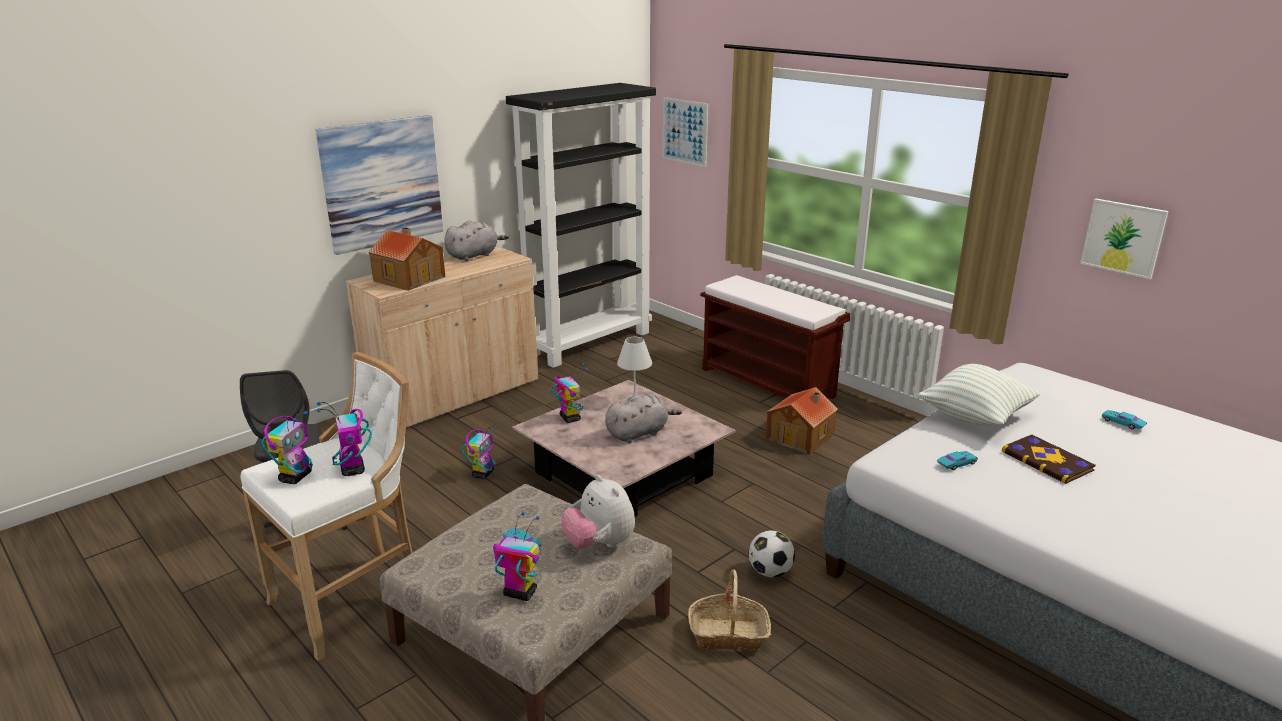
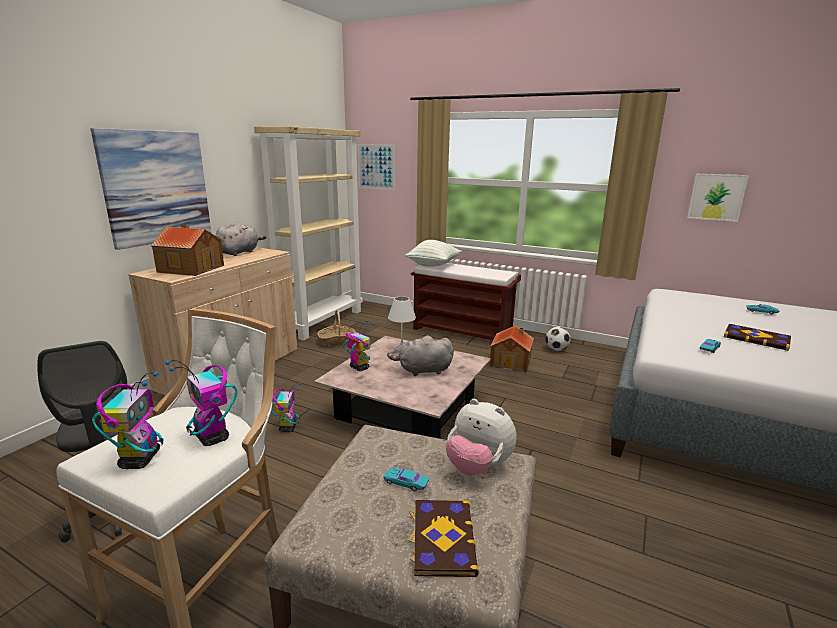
camera: 20 degrees left, 5 degrees down
toy robot [493,512,539,601] -> book [408,500,479,577]
black bookcase [506,83,656,368] -> beige bookcase [254,126,363,341]
grey plush toy [605,394,682,443] -> grey plush toy turned 135 degrees counterclockwise [387,335,454,376]
basket [688,570,771,650] -> basket moved to [317,310,356,346]
football [748,530,795,578] -> football moved to [545,327,571,351]
pillow [918,364,1041,425] -> pillow moved to [405,240,462,267]

